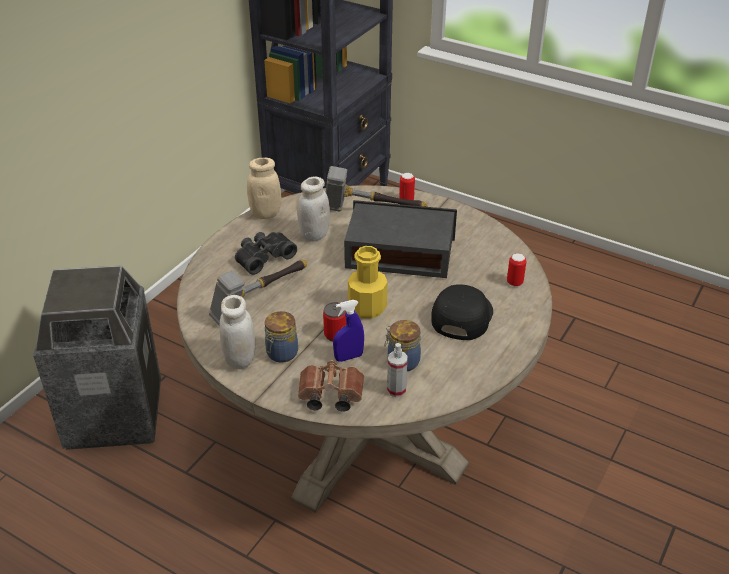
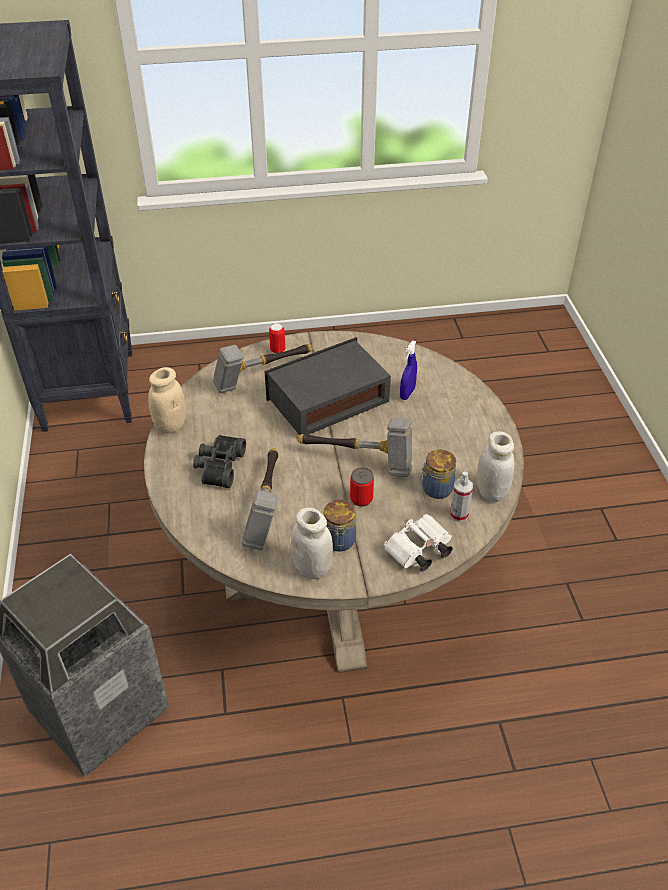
camera: 40 degrees left, 5 degrees up
white jar [297,177,330,242] -> white jar moved to [477,431,514,502]
brown binoculars [298,360,364,412] -> white binoculars [384,514,453,571]
blue spray bottle [333,300,364,362] -> blue spray bottle moved to [400,340,417,400]
yellow bottle [348,246,387,319] -> hammer [296,418,412,477]
black cap [431,284,493,340] -> none
can [507,253,526,286] -> none

